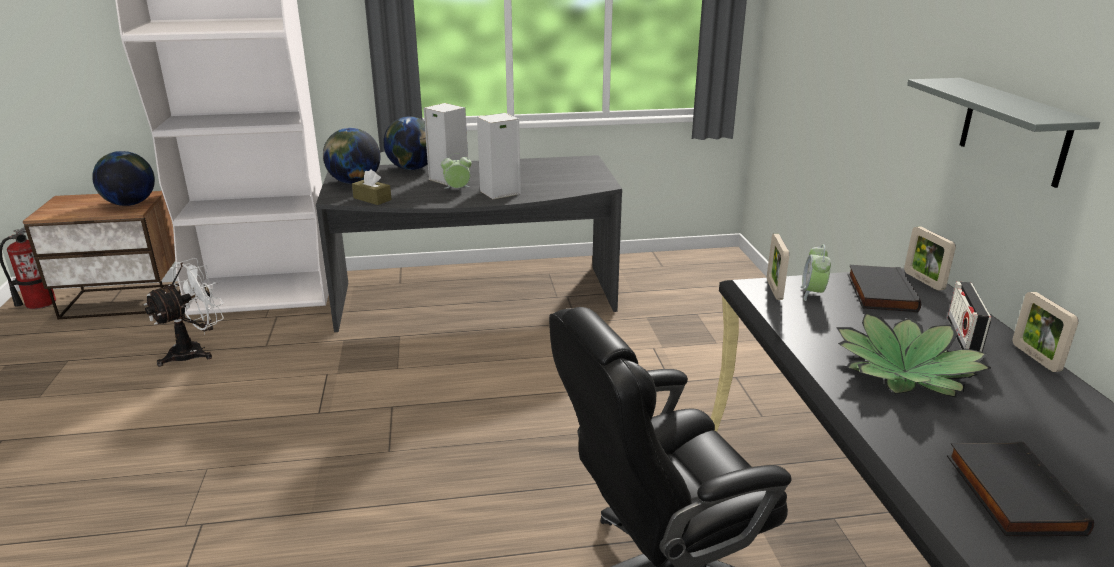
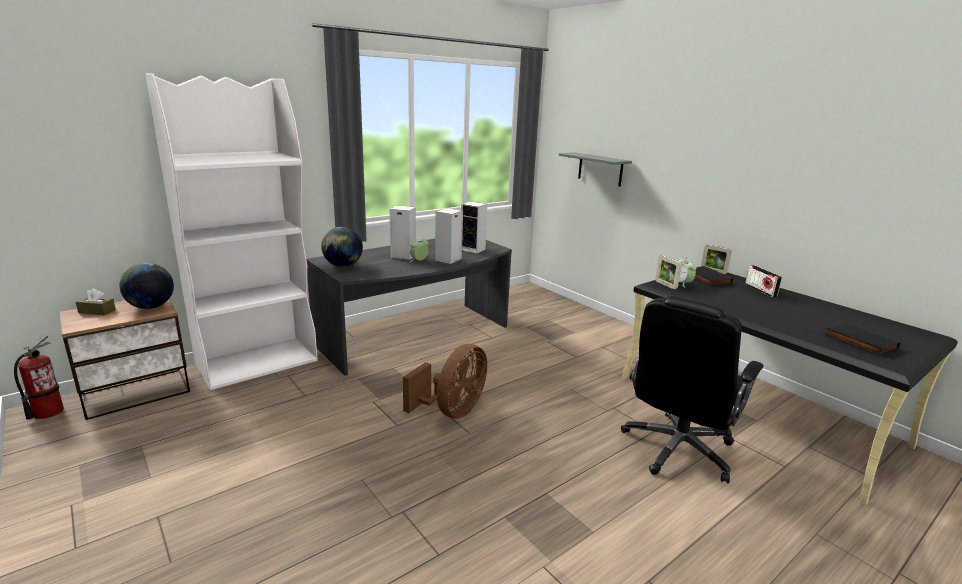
camera: 30 degrees left, 5 degrees down
white fan [144,258,224,367] -> none
brown tissue box [352,169,392,205] -> brown tissue box moved to [76,288,116,315]
globe [383,116,428,170] -> none
potted plant [836,312,991,398] -> none
grey shelf [907,78,1100,188] -> grey shelf moved to [559,152,632,186]
picture frame [1012,292,1079,372] -> none
none -> brown fan [403,344,487,419]
none -> speaker [461,201,487,254]

